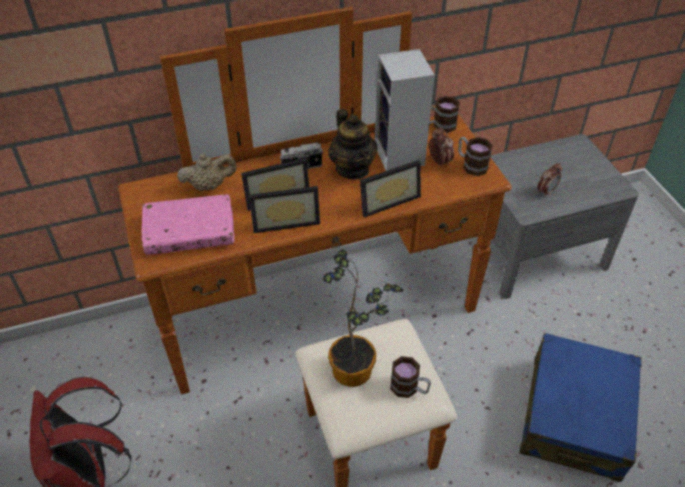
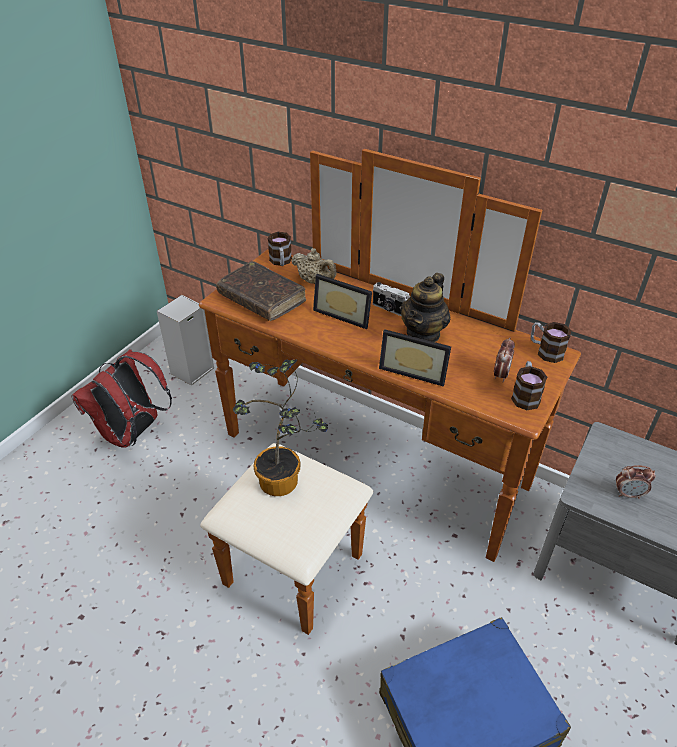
camera: 50 degrees right, 5 degrees down
pink book [142,194,234,255] -> brown book [216,261,306,321]
picture frame [249,186,320,233] -> none
speaker [375,49,435,171] -> speaker moved to [157,295,214,386]
mug [390,356,431,398] -> mug moved to [268,232,292,266]

